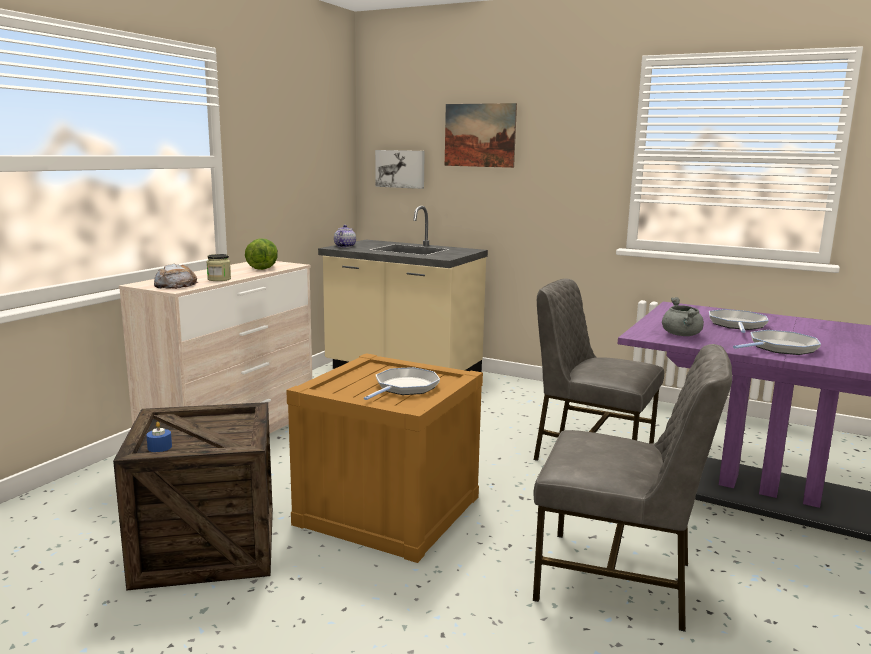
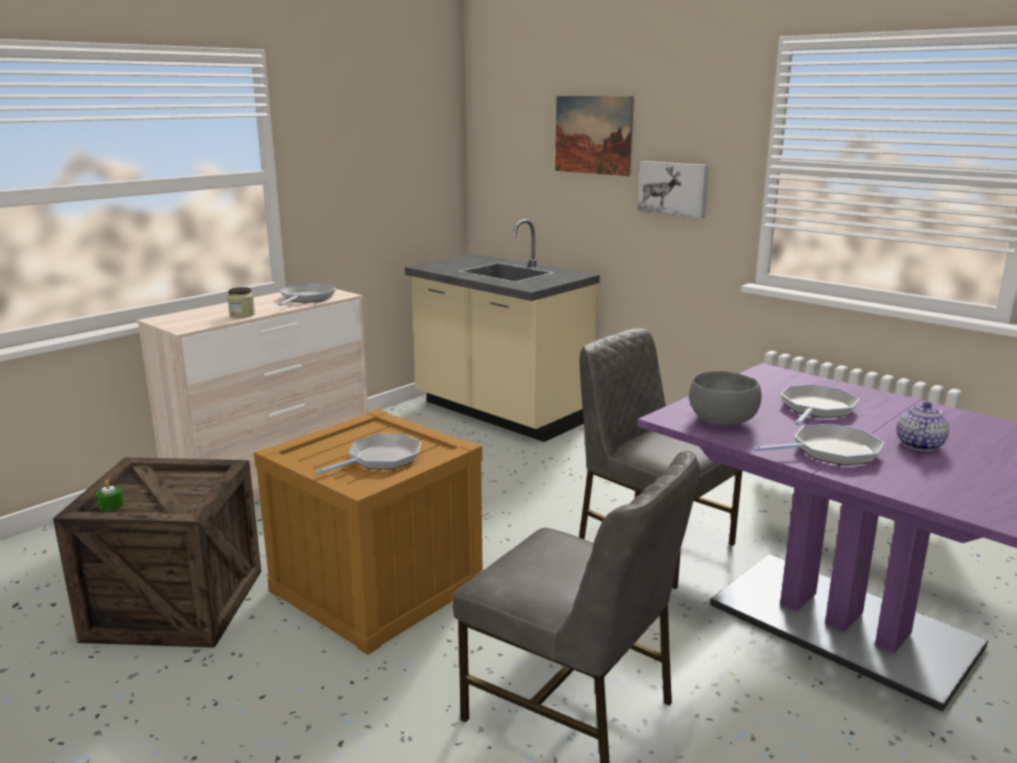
camera: 15 degrees right, 5 degrees up
blue candle [146,422,172,452] -> green candle [96,480,124,511]
bread [154,264,199,289] -> none
lettuce [245,238,278,270] -> frying pan [278,283,336,306]
teapot [334,225,356,248] -> teapot moved to [897,402,949,451]
picture [375,150,425,189] -> picture moved to [638,161,709,218]
grey cooking pot [662,297,704,336] -> grey bowl [689,371,761,425]

